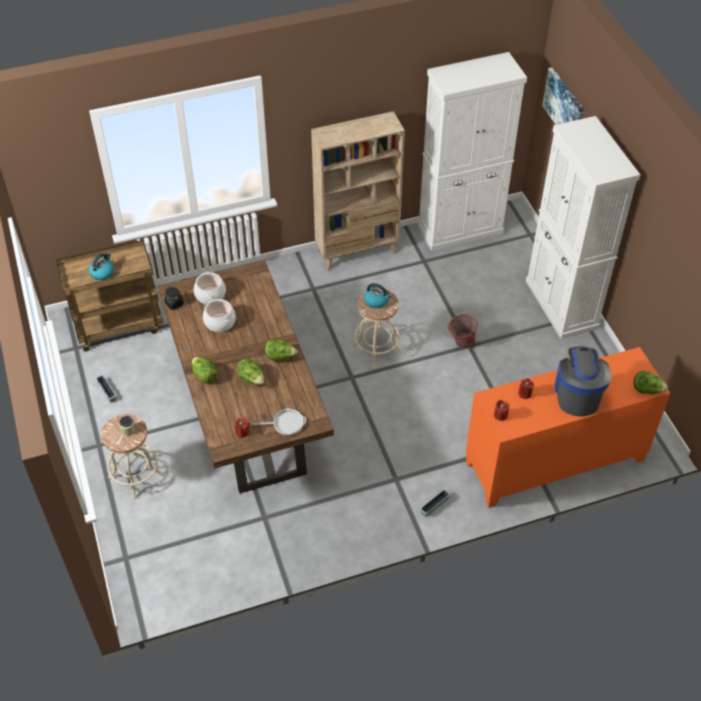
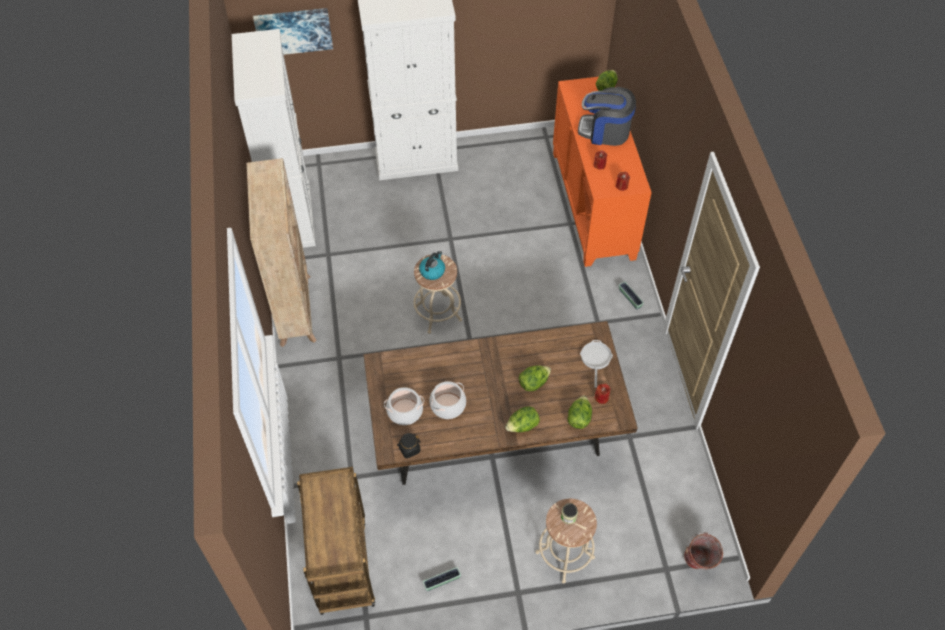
camera: 80 degrees left, 5 degrees up
kettle [89,253,114,280] -> none
lettuce [265,339,297,361] -> lettuce moved to [568,396,592,429]
bucket [448,314,478,349] -> bucket moved to [684,532,723,570]

